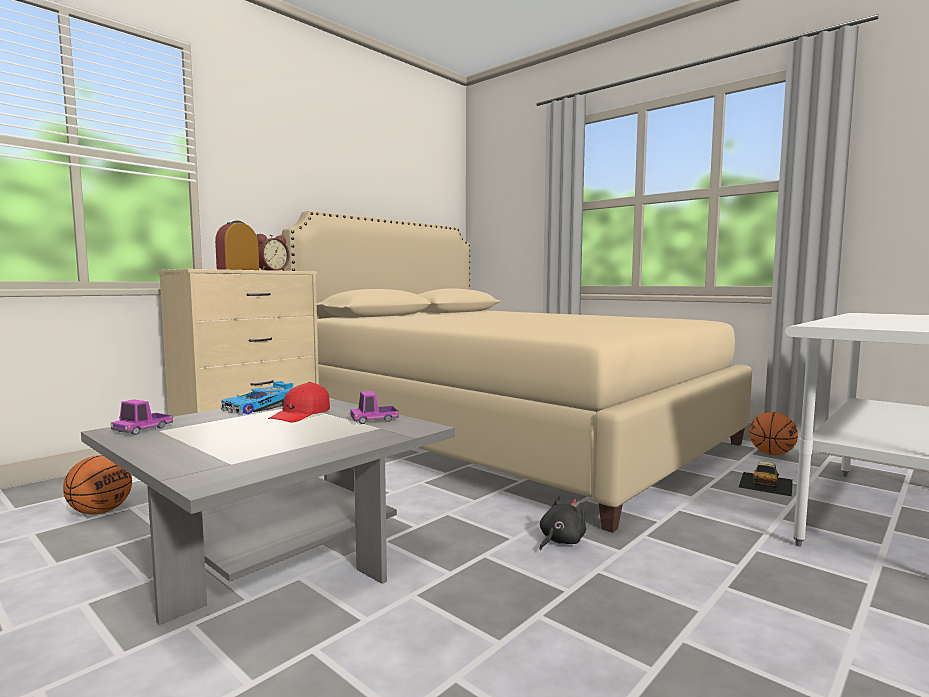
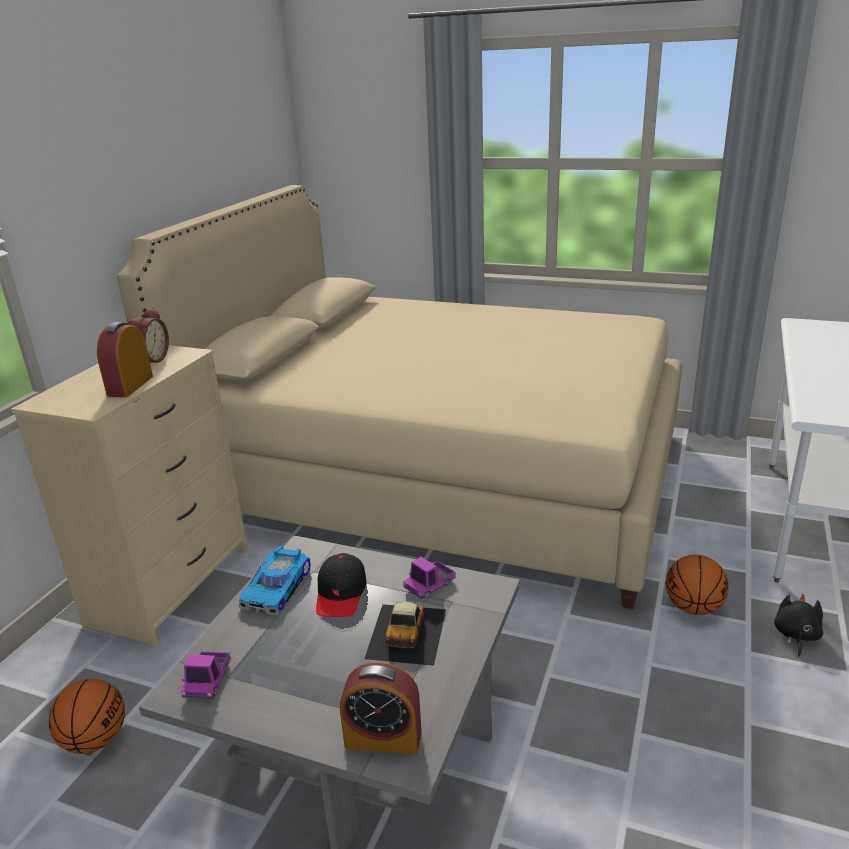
camera: 20 degrees left, 20 degrees up
red cap [268,382,330,422] -> black cap [316,553,367,617]
black plush toy [539,496,586,551] -> black plush toy moved to [774,594,823,657]
toy car [739,462,793,496] -> toy car moved to [364,602,446,666]
basketball [749,412,798,455] -> basketball moved to [666,555,729,615]
none -> alarm clock [340,662,422,754]

